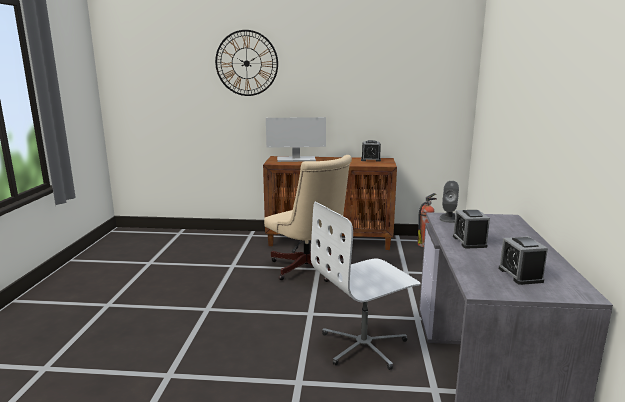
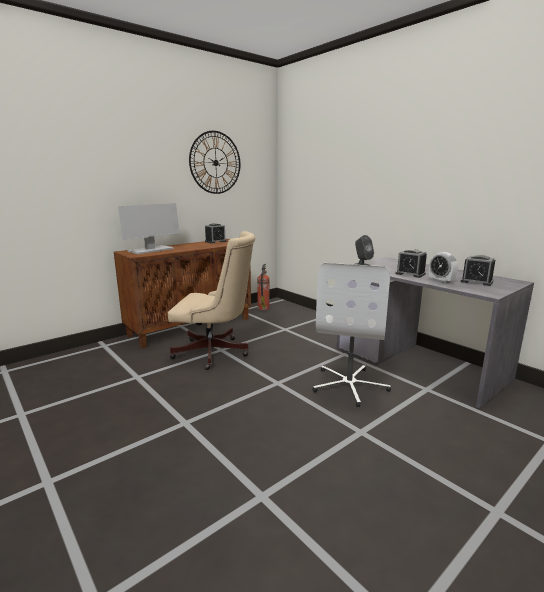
camera: 45 degrees left, 0 degrees up
wall clock [215,30,278,96] -> wall clock moved to [189,131,240,194]
none -> alarm clock [429,252,458,284]

